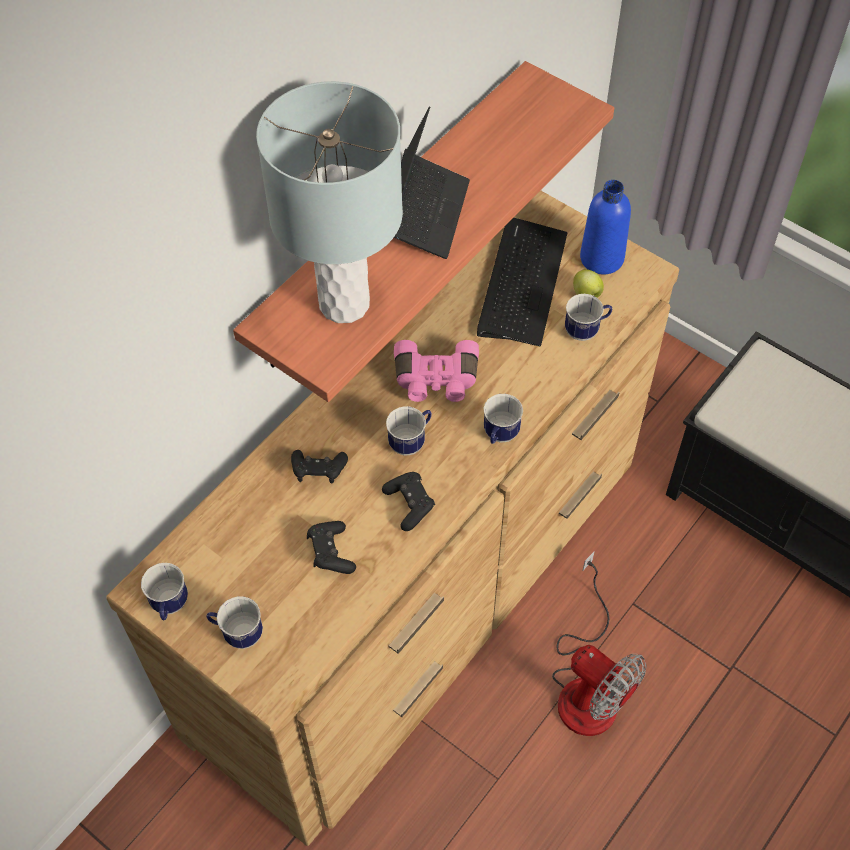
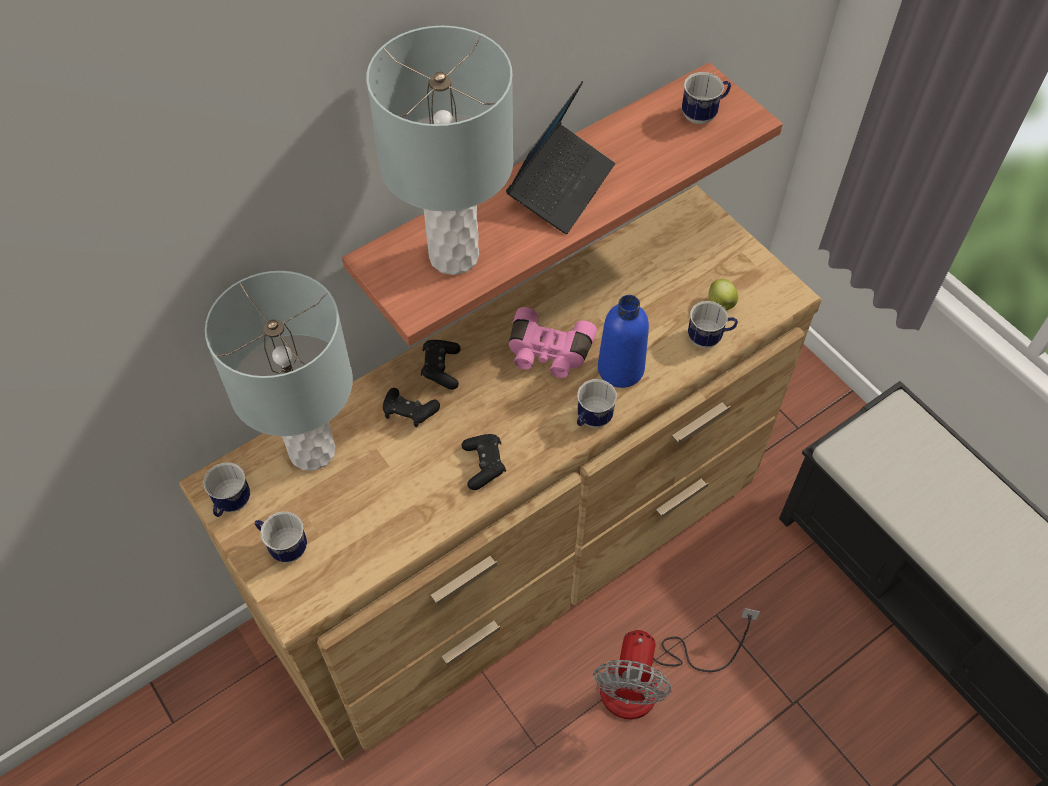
camera: 15 degrees right, 0 degrees up
black game controller [307,521,356,574] -> black game controller moved to [421,340,461,390]
mug [386,406,432,456] -> mug moved to [682,72,731,124]
keyboard [477,218,567,346] -> none
fan [552,551,647,736] -> fan turned 45 degrees clockwise [593,608,760,719]
blue bottle [580,180,631,274] -> blue bottle moved to [598,295,649,388]
none -> grey table lamp [205,271,353,471]

